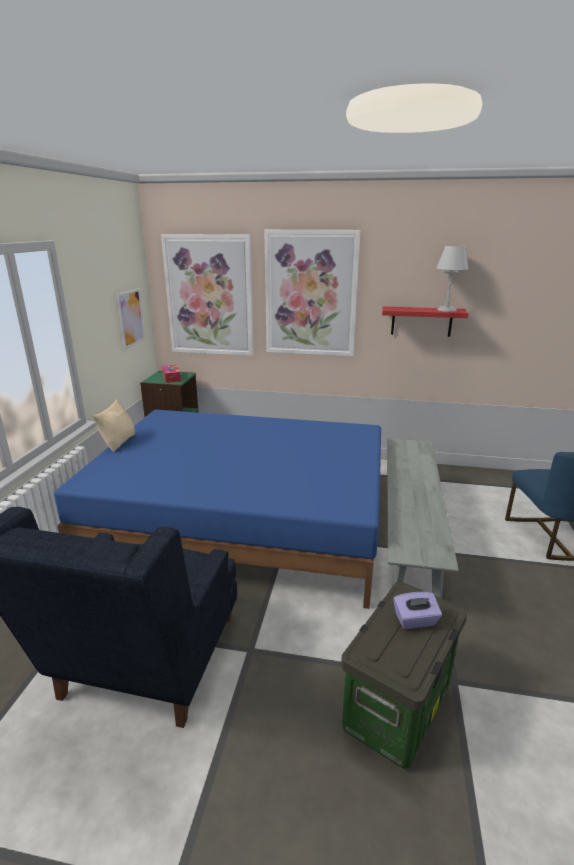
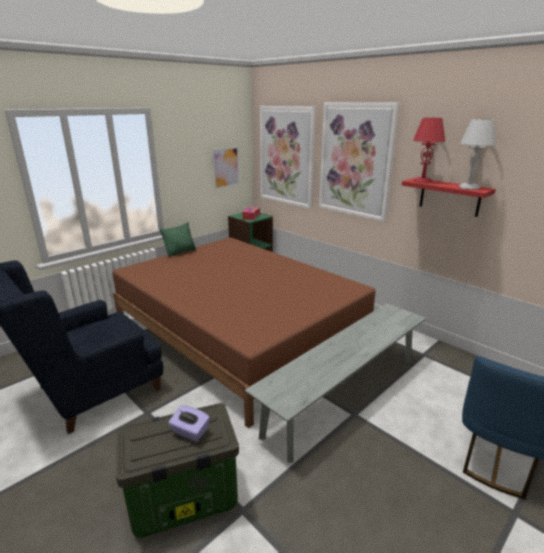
camera: 35 degrees right, 0 degrees up
blue bed [54,410,381,609] -> brown bed [112,237,376,428]
beige pillow [93,399,135,452] -> green pillow [160,222,196,257]
none -> red table lamp [413,118,445,183]

